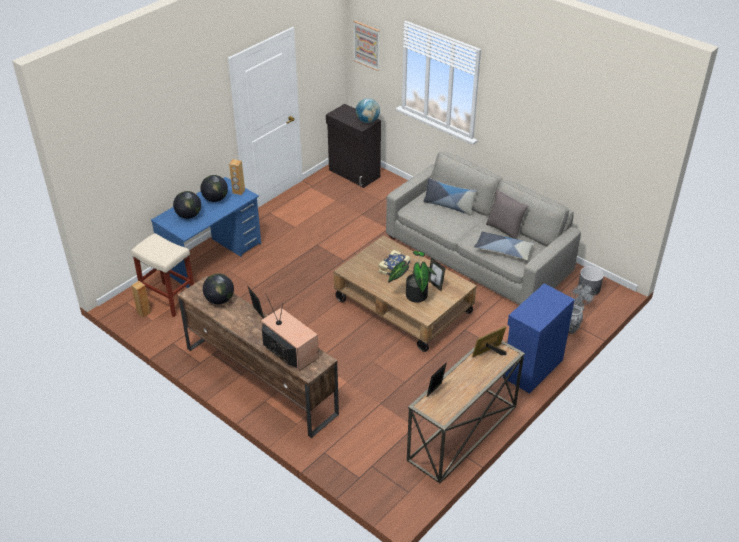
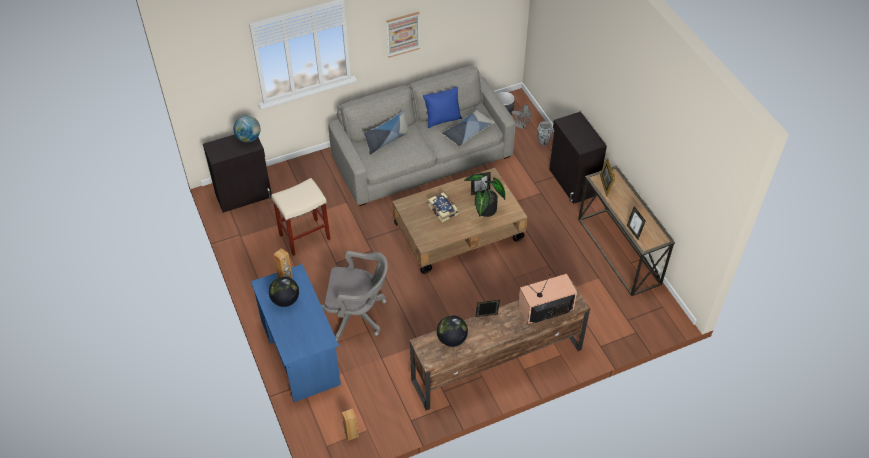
camera: 65 degrees left, 10 degrees up
beige stool [131,233,194,317] -> beige stool moved to [271,178,330,256]
globe [173,191,201,219] -> none
picture [353,21,380,71] -> picture moved to [386,12,420,58]
grey pillow [486,189,529,239] -> blue pillow [423,87,462,128]
blue cabinet [503,284,575,394] -> black cabinet [549,111,607,204]
none -> grey office chair [321,251,388,341]

